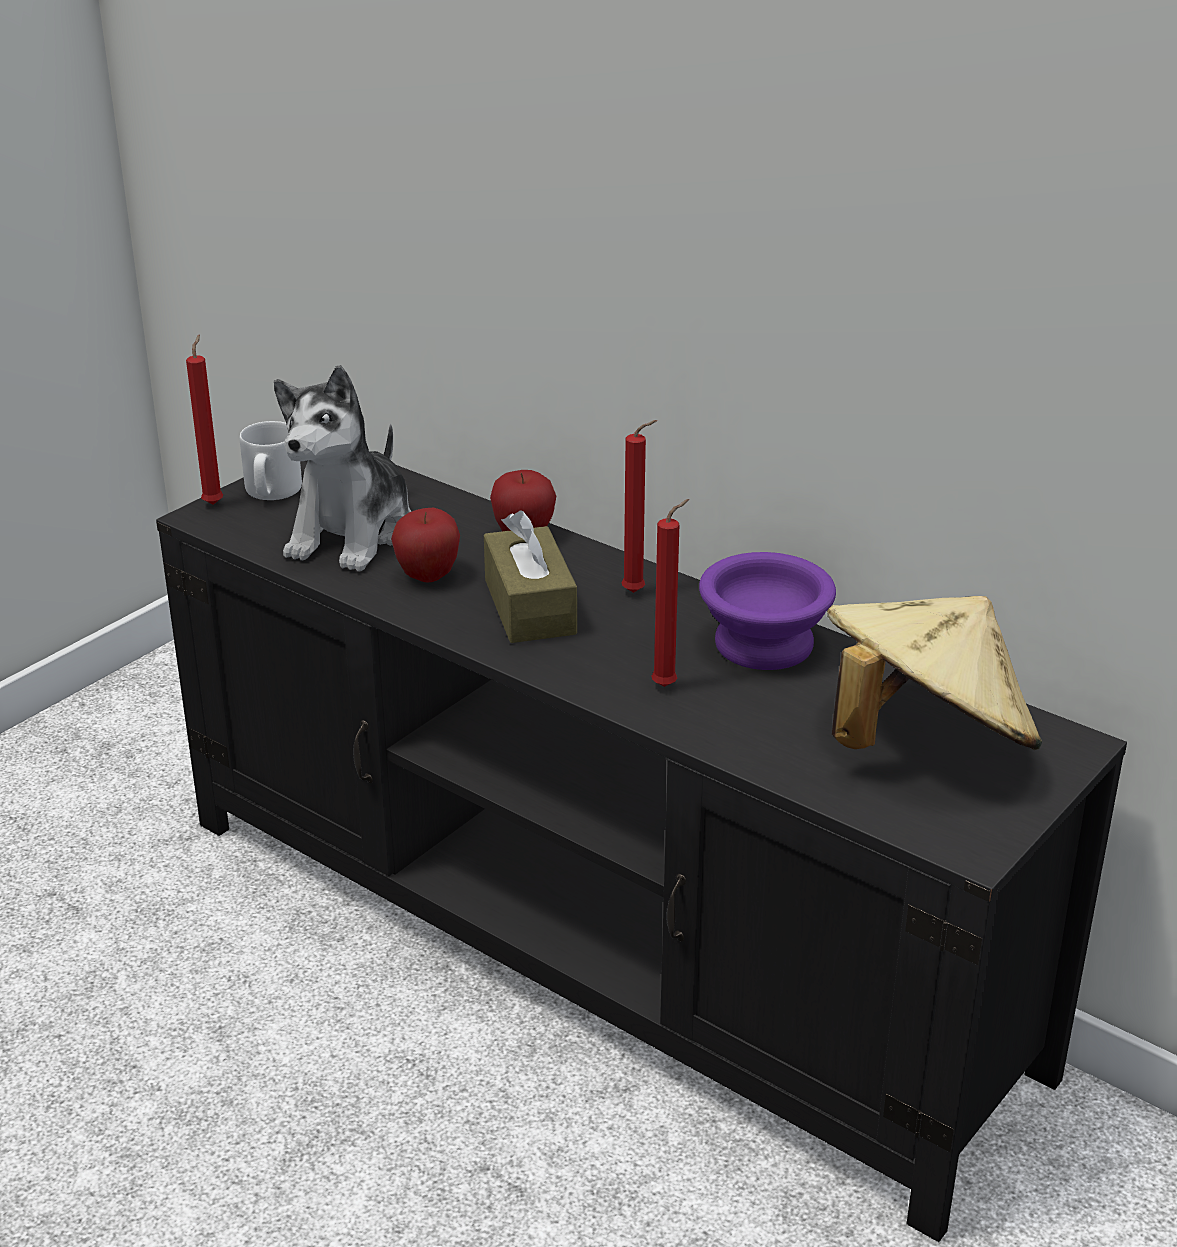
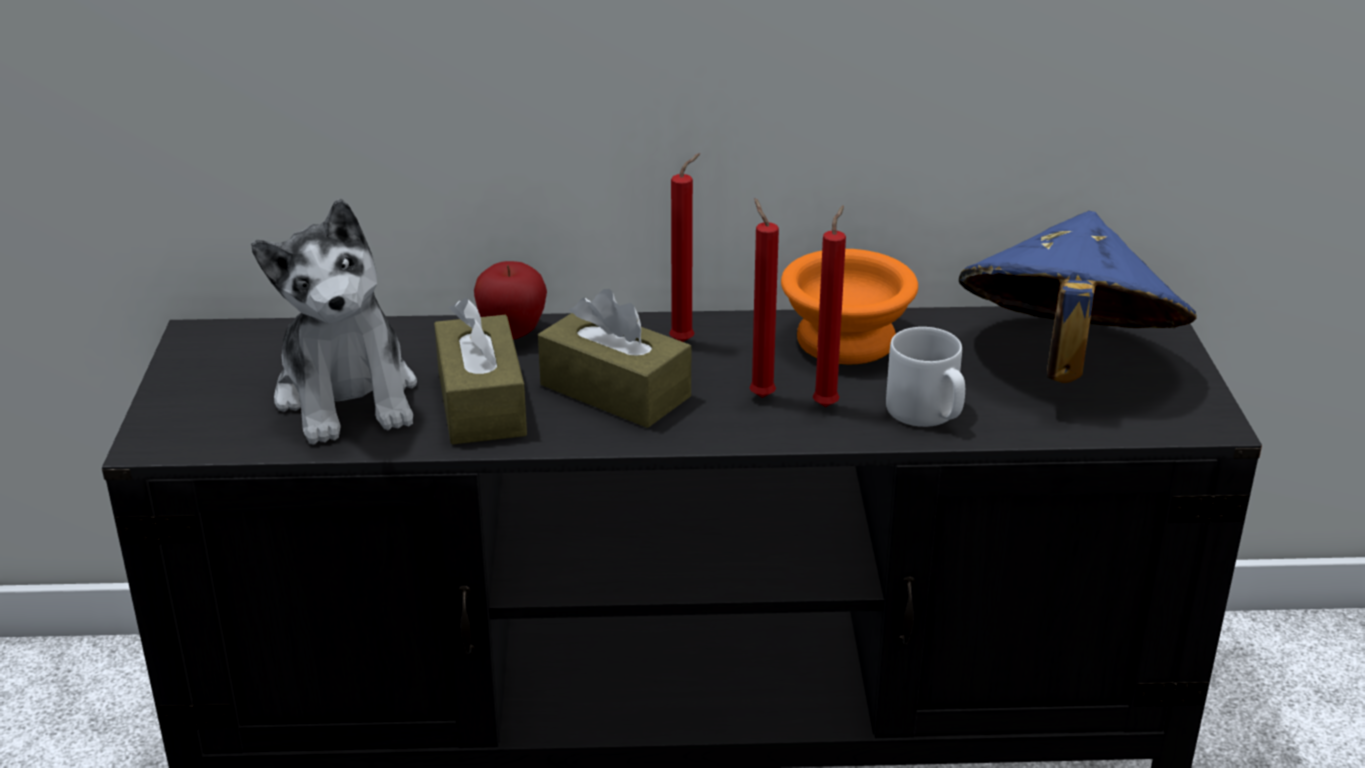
camera: 40 degrees left, 0 degrees up
red candle [186,334,223,505] -> red candle moved to [749,198,779,398]
grey mug [240,421,302,500] -> grey mug moved to [886,327,965,427]
apple [391,507,460,583] -> brown tissue box [434,298,527,445]
purple bowl [699,552,836,670] -> orange bowl [781,249,918,364]
beige hat [827,596,1042,750] -> blue hat [959,211,1196,383]

